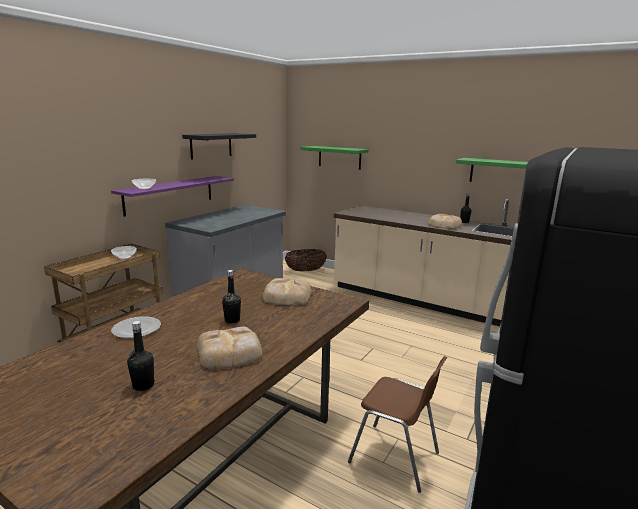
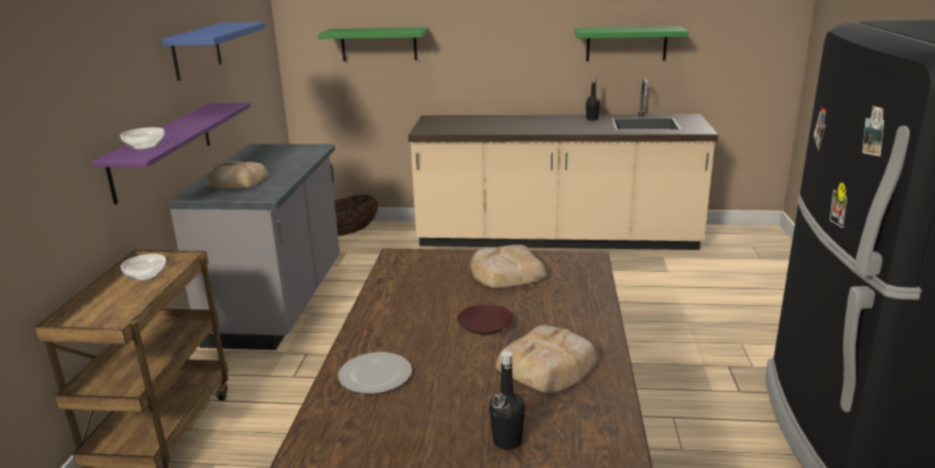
camera: 25 degrees left, 5 degrees up
black shelf [182,133,256,160] -> blue shelf [162,22,266,81]
black bottle [222,270,241,324] -> brown plate [457,304,513,335]
brown chair [348,356,447,493] -> none
bread [428,214,462,229] -> bread moved to [207,161,268,189]

